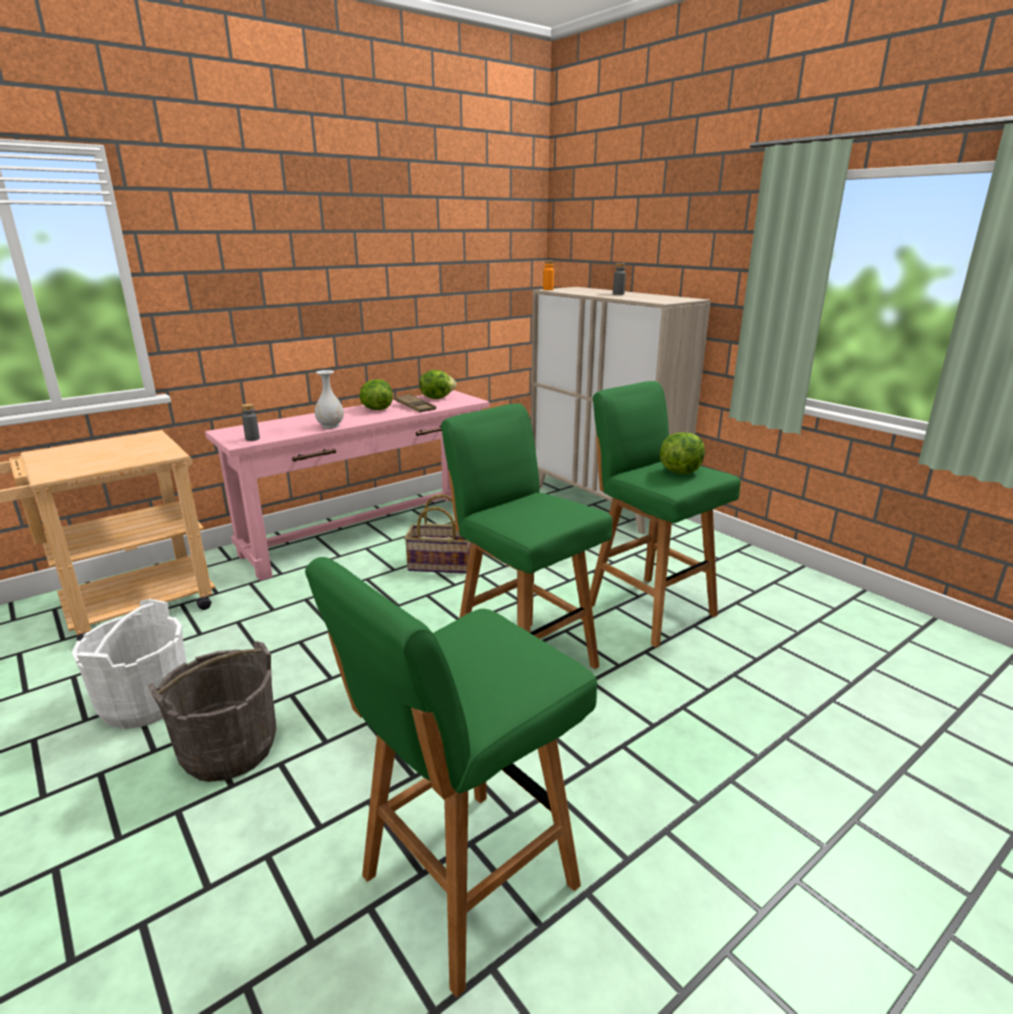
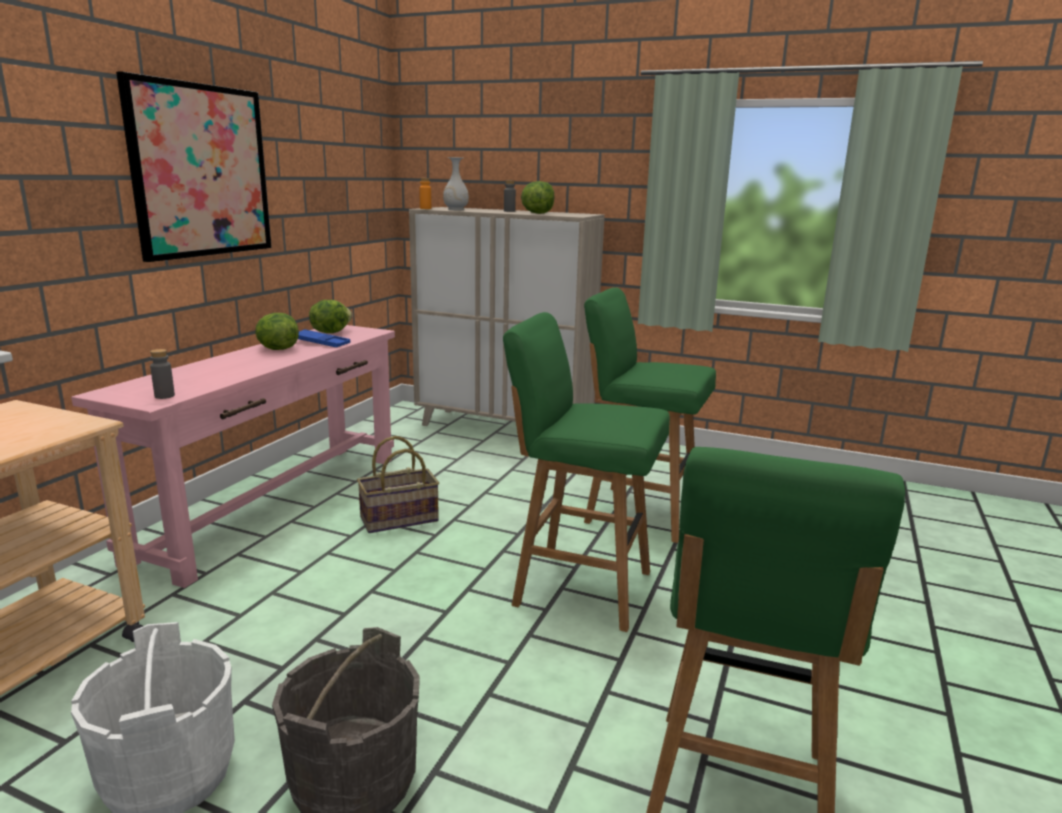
camera: 30 degrees left, 5 degrees down
white vase [315,370,344,429] -> white vase moved to [443,157,469,210]
brown tray [394,394,436,412] -> blue tray [298,329,350,347]
lettuce [660,433,705,474] -> lettuce moved to [521,181,554,214]
none -> picture [116,71,272,262]

